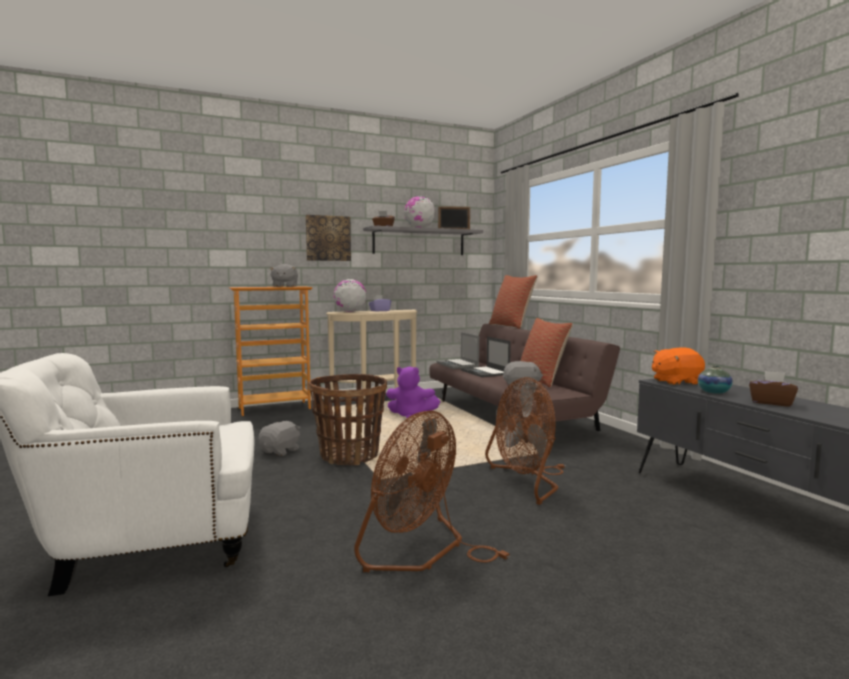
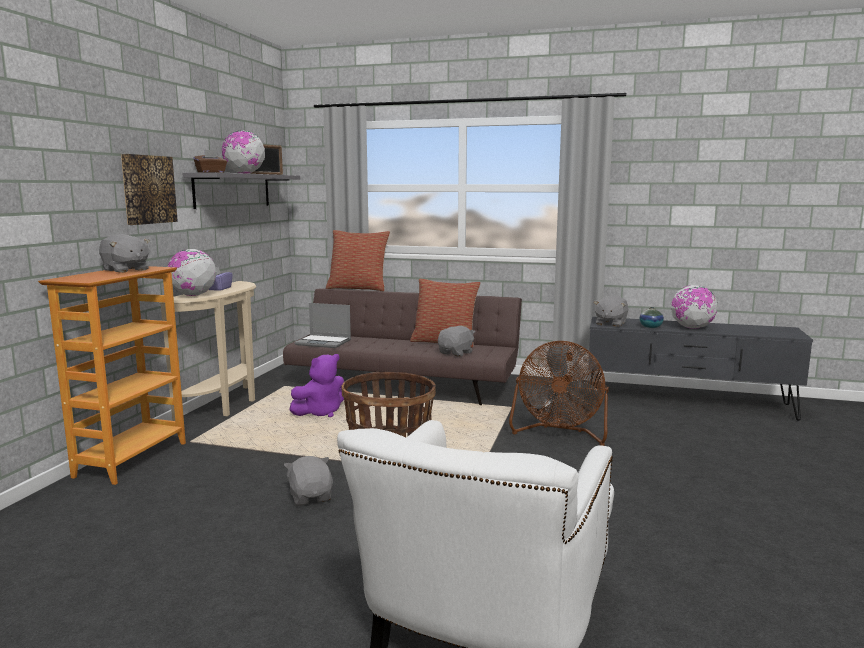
camera: 50 degrees left, 5 degrees up
brown fan [354,411,509,573] -> none
laptop [461,337,511,377] -> none
orange plush toy [652,348,705,385] -> grey plush toy [594,296,629,327]
brown tissue box [749,371,798,407] -> globe [671,285,717,329]

